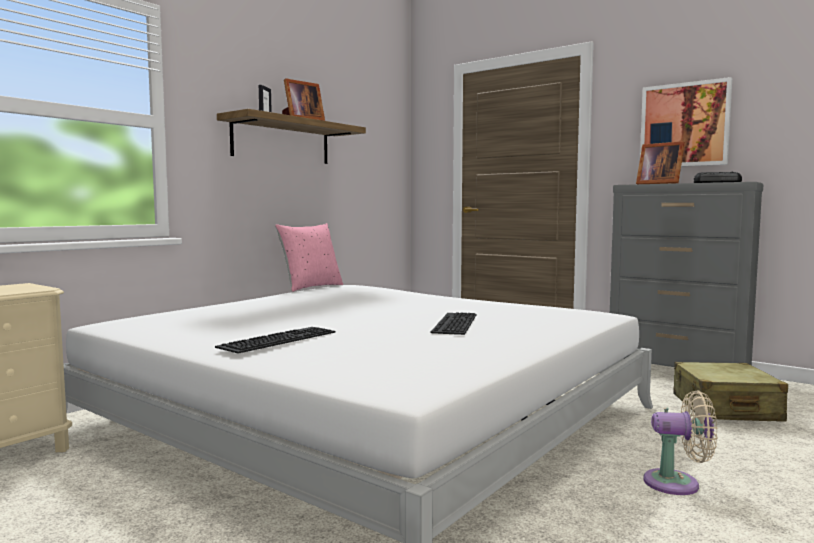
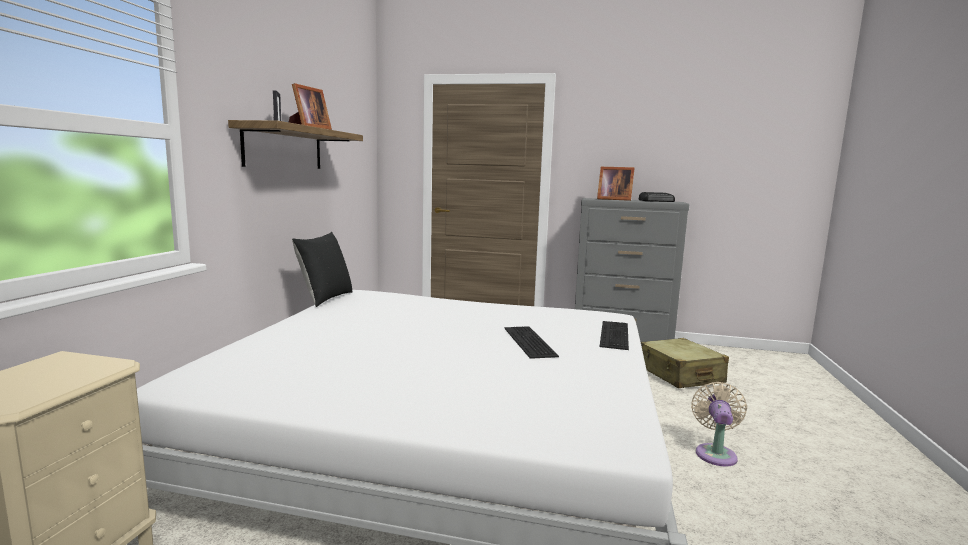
camera: 25 degrees left, 5 degrees up
keyboard [215,327,335,354] -> keyboard moved to [600,321,629,350]
pink pillow [275,223,343,292] -> black pillow [292,232,353,307]
picture [640,77,732,167] -> none
beige fan [643,390,717,495] -> beige fan turned 60 degrees counterclockwise [691,382,747,467]

